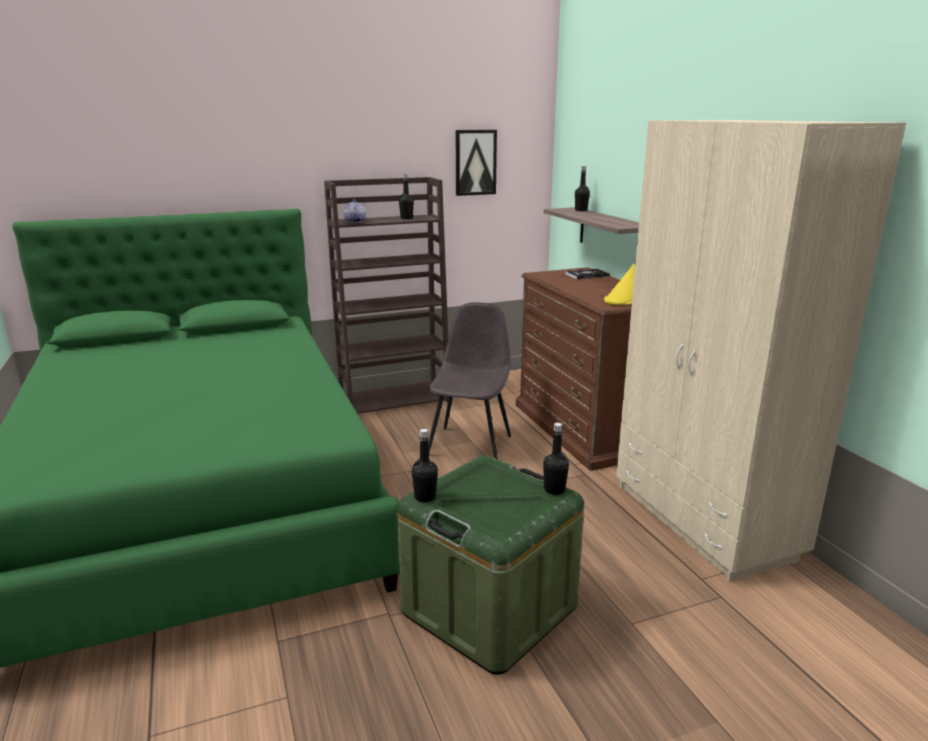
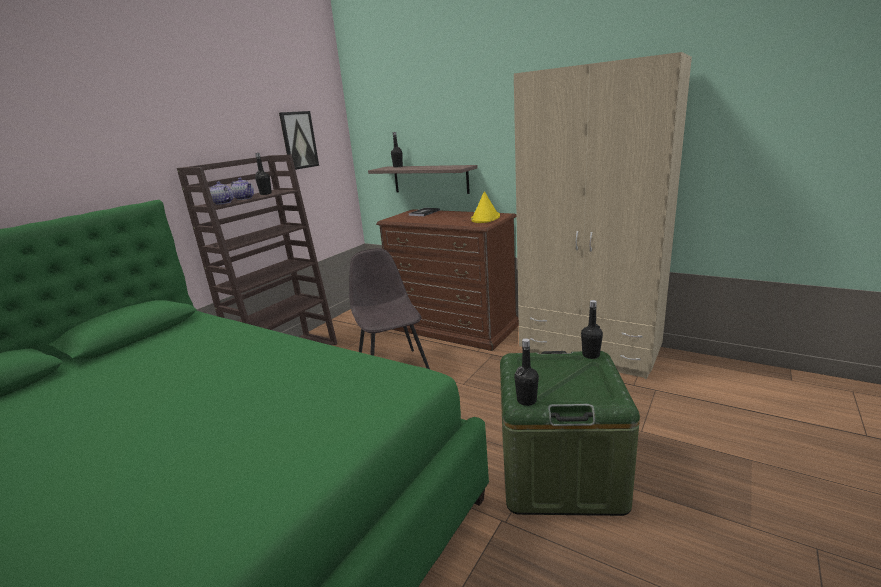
camera: 35 degrees left, 0 degrees up
none -> teapot [231,178,254,200]

